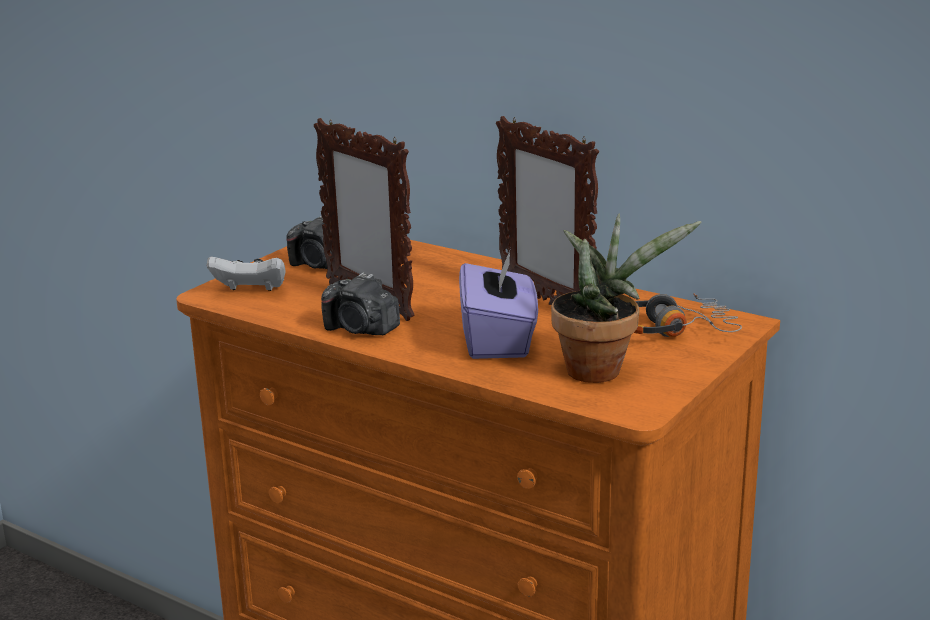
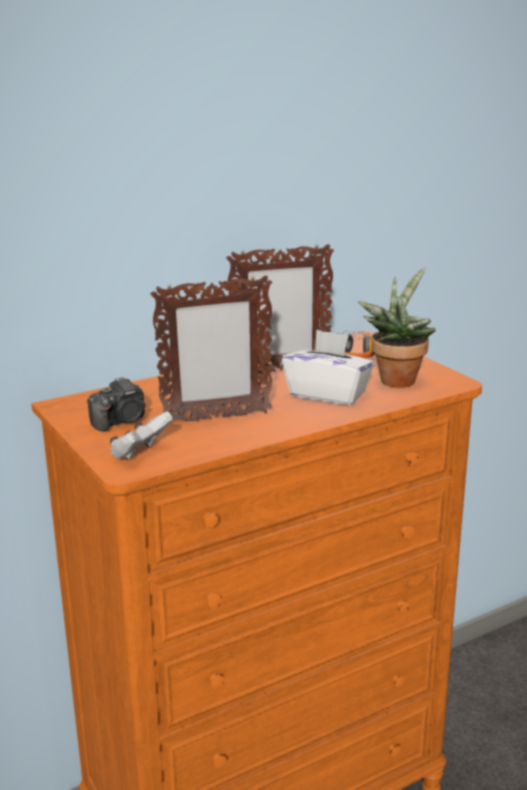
camera: 65 degrees left, 0 degrees up
camera [321,272,400,335] -> none
purple tissue box [459,248,538,359] -> white tissue box [282,330,374,405]

